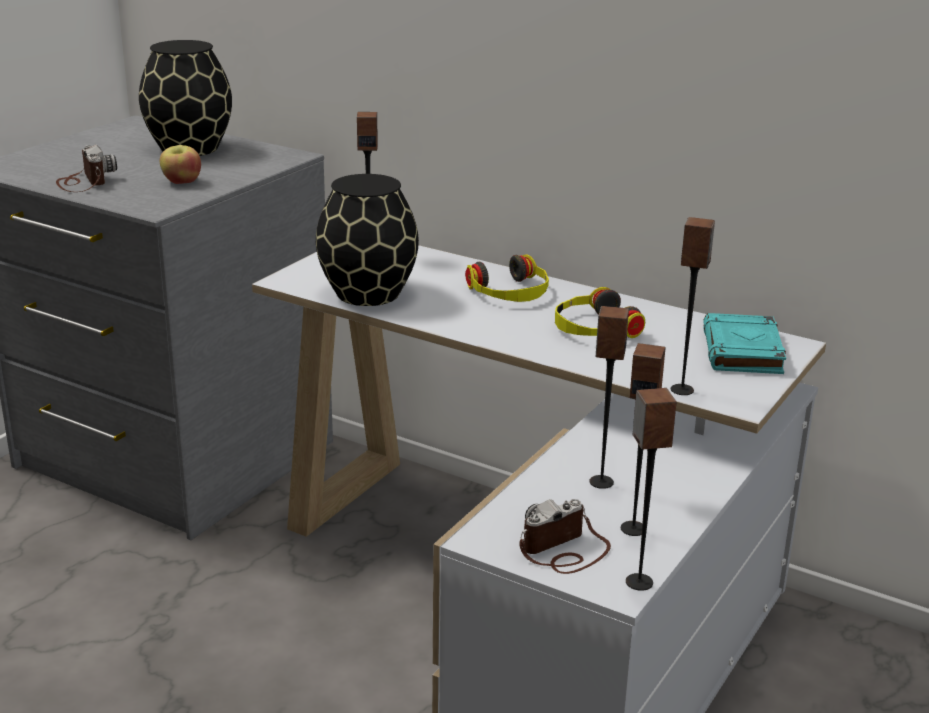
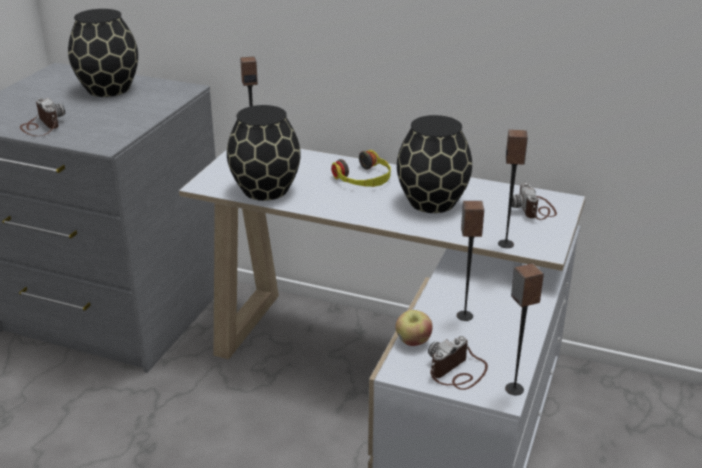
camera: 10 degrees left, 5 degrees up
apple [160,145,201,184] -> apple moved to [395,310,433,346]
headphones [555,287,645,338] -> black vase [397,115,472,213]
speaker [621,343,665,536] -> none
turquoise book [703,313,786,374] -> camera [511,182,557,220]

